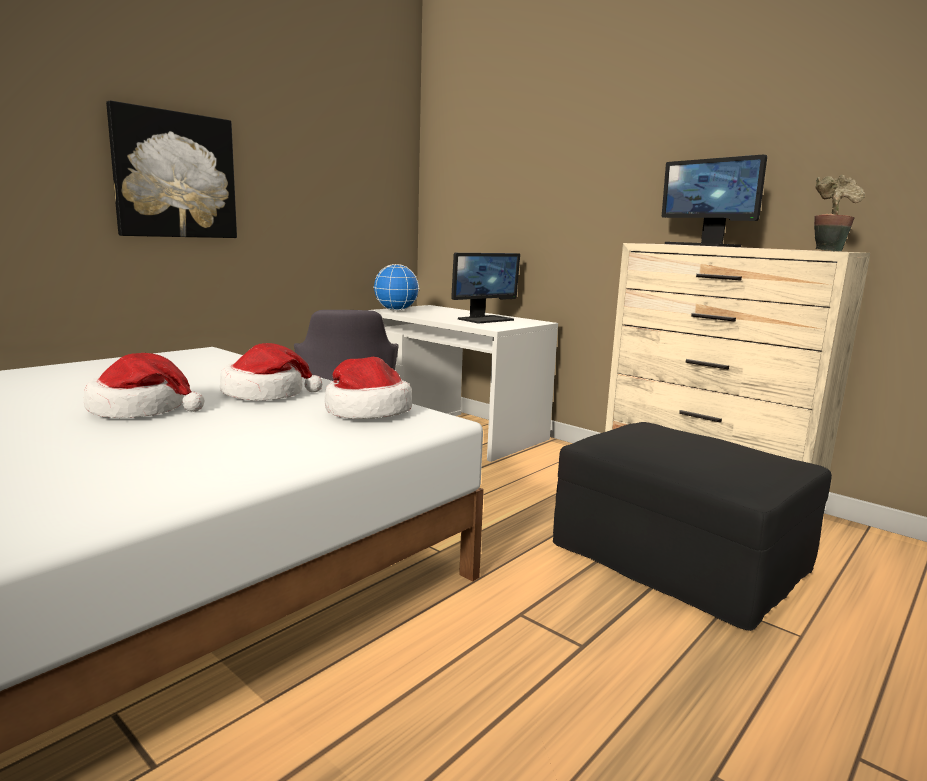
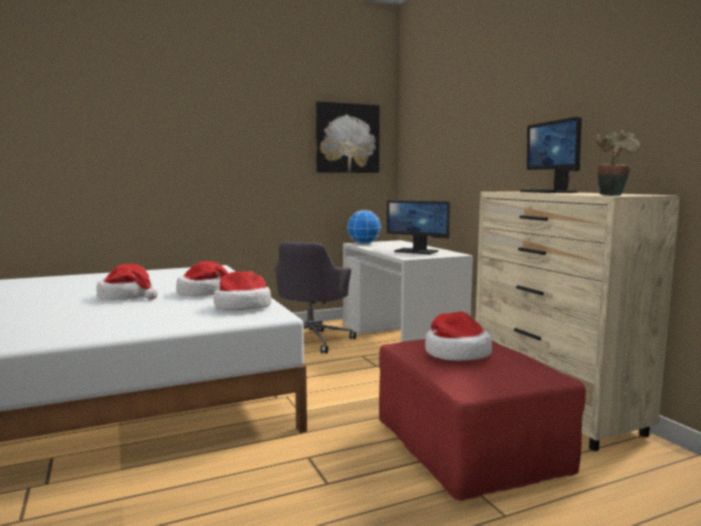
camera: 25 degrees right, 5 degrees down
picture [106,101,237,238] -> picture moved to [316,101,380,173]
monitor [451,253,520,323] -> monitor turned 45 degrees clockwise [387,200,450,254]
black ottoman [553,422,832,631] -> red ottoman [379,339,586,501]
none -> hat [425,312,492,361]

